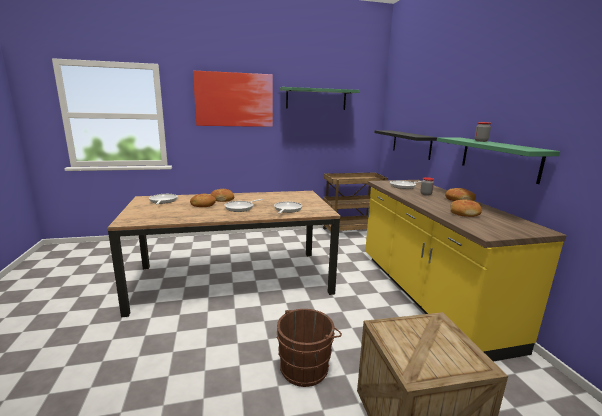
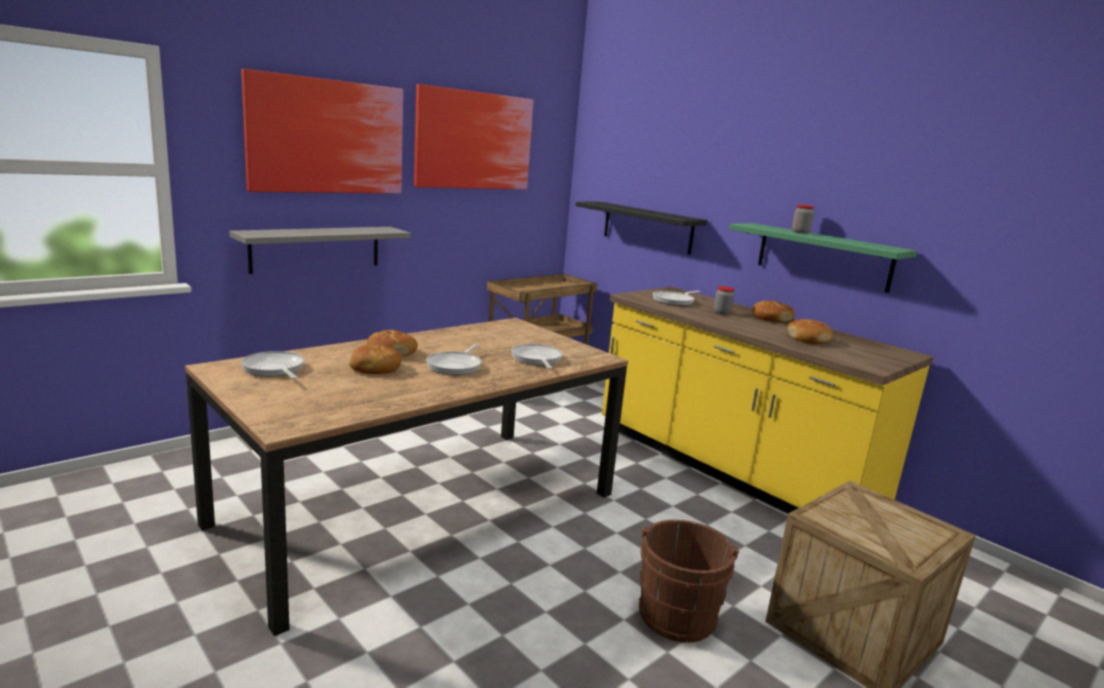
camera: 30 degrees left, 0 degrees up
green shelf [279,87,360,110] -> picture [414,84,533,189]
none -> grey shelf [229,227,411,274]

